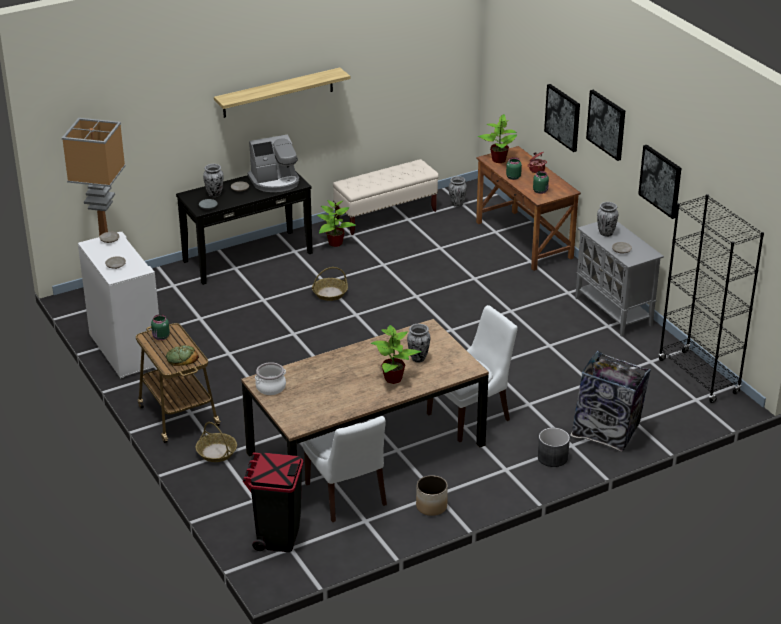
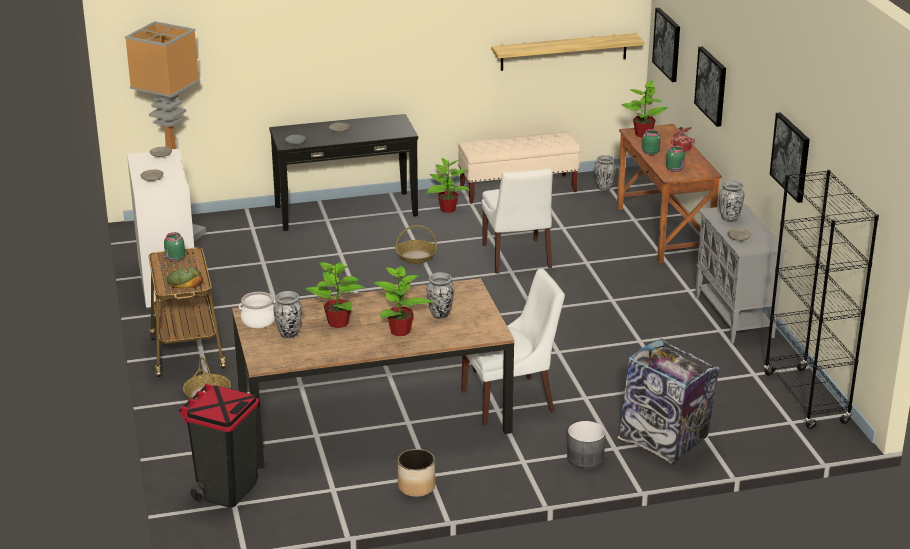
camera: 15 degrees right, 5 degrees down
vase [203,164,223,197] -> vase moved to [273,291,302,339]
shelf [214,68,350,118] -> shelf moved to [491,33,645,71]
coffee machine [248,134,299,192] -> none
white chair [303,416,387,522] -> white chair moved to [482,168,553,273]
picture [586,90,625,161] -> picture moved to [652,8,680,82]
none -> potted plant [305,262,365,328]

